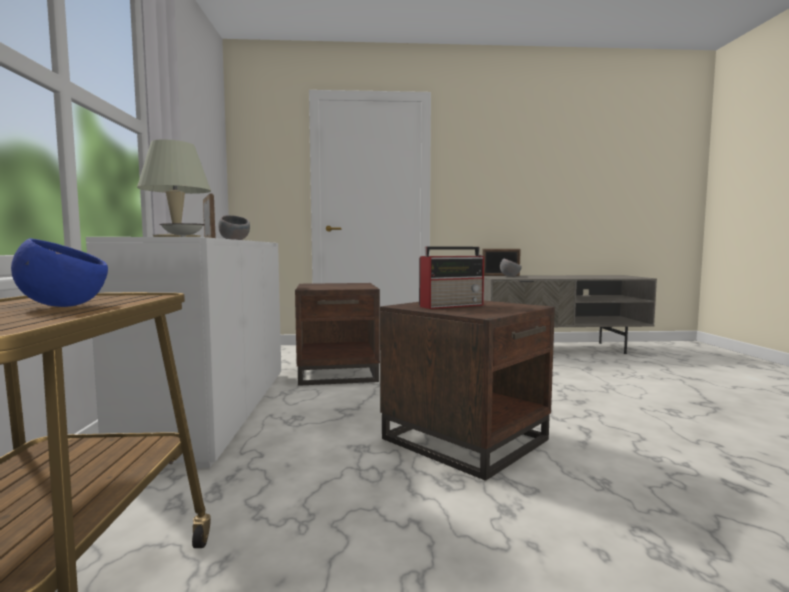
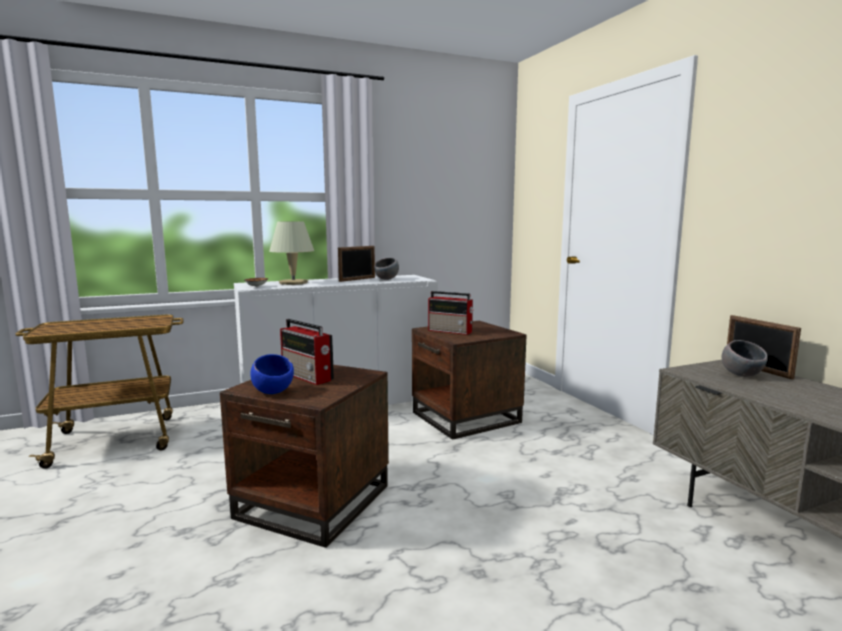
camera: 70 degrees right, 5 degrees up
blue bowl [11,238,108,307] -> blue bowl moved to [251,354,294,394]
none -> radio [428,291,474,335]

